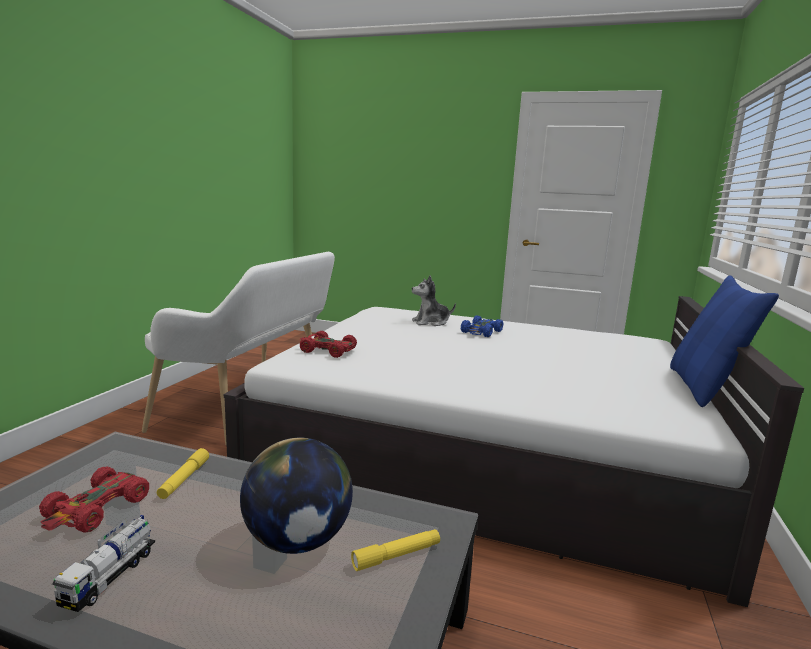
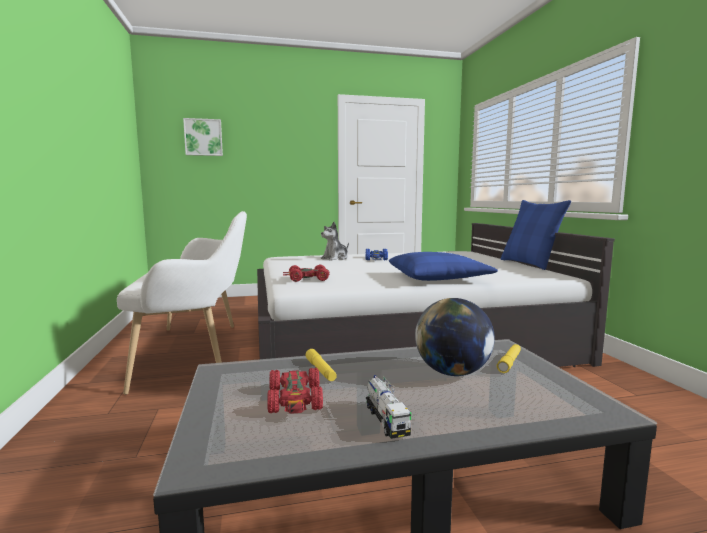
camera: 30 degrees left, 5 degrees down
none -> picture [183,118,223,156]
none -> blue pillow [389,252,498,281]

